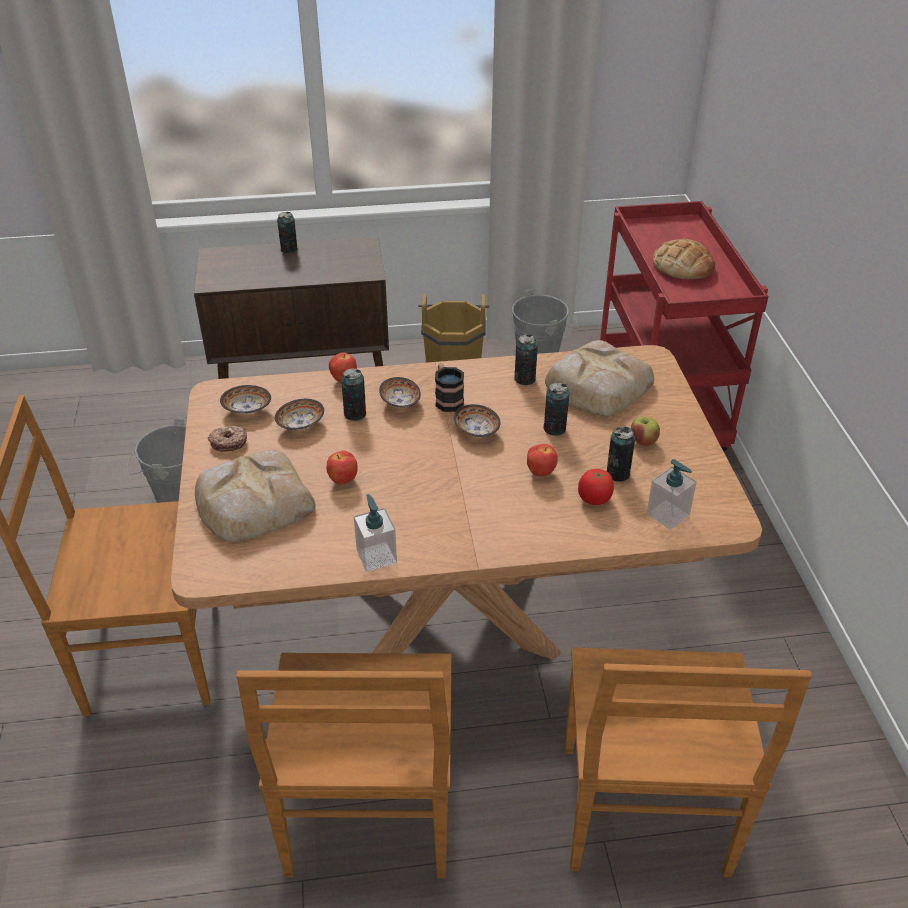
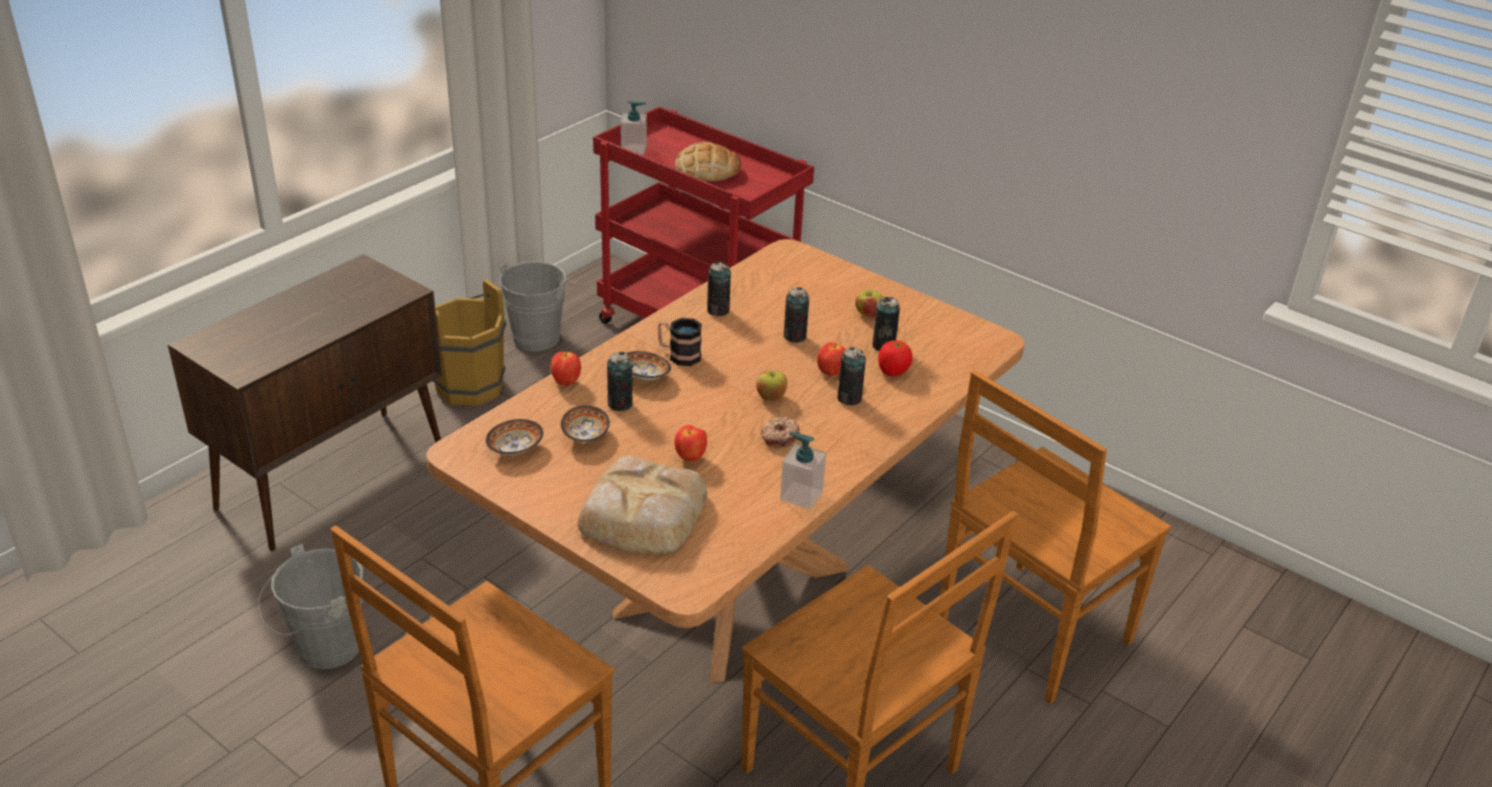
camera: 45 degrees left, 5 degrees down
donut [208,425,247,452] -> donut moved to [761,417,800,448]
can [277,212,297,253] -> can moved to [837,347,866,405]
bowl [454,404,500,437] -> none
bread [545,340,654,416] -> none
brown chair [565,647,812,877] -> brown chair turned 90 degrees clockwise [940,370,1171,704]
soap dispenser [647,459,697,530] -> soap dispenser moved to [621,101,647,155]
none -> apple [756,370,787,401]

